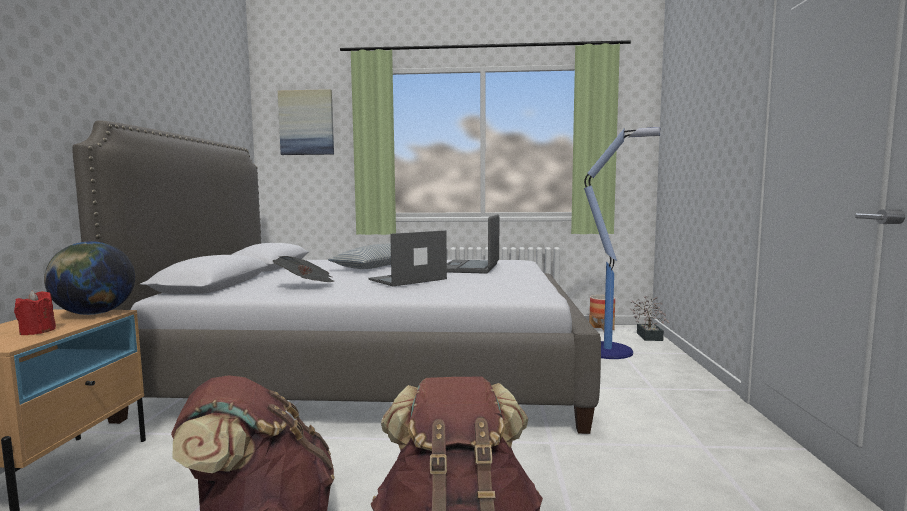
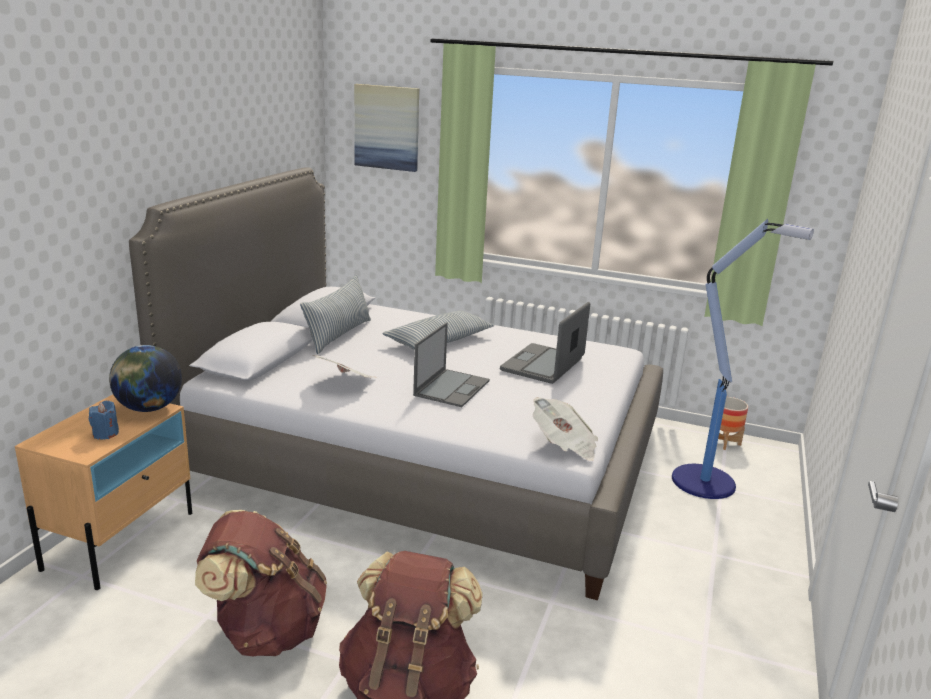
camera: 15 degrees right, 15 degrees up
red candle [14,291,56,335] -> blue candle [89,401,119,440]
laptop [369,230,447,286] -> laptop turned 135 degrees clockwise [413,322,490,407]
potted plant [629,296,669,341] -> none
none -> pillow [300,275,371,354]
none -> newspaper [532,397,598,461]

